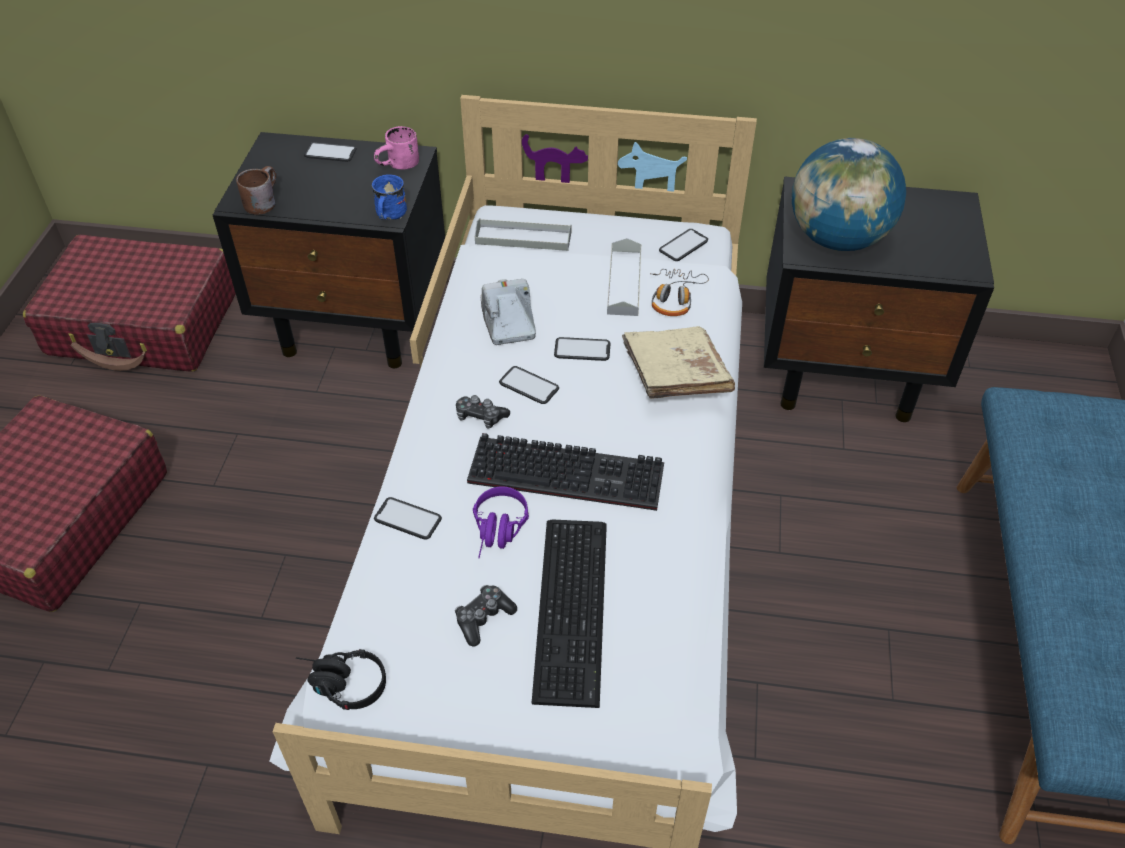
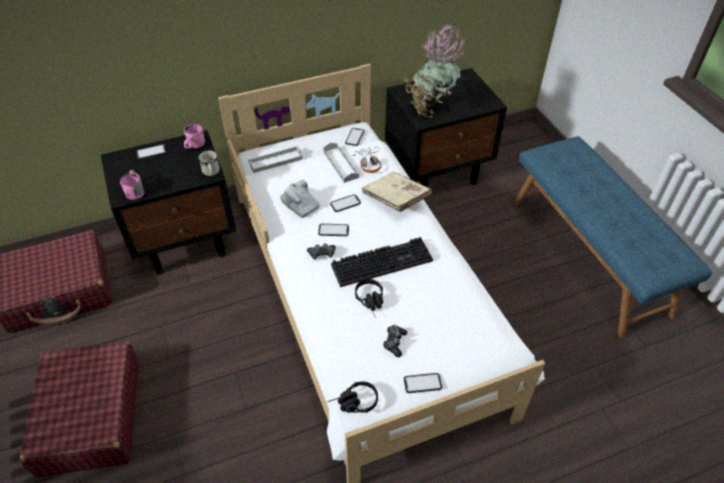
camera: 30 degrees left, 0 degrees up
brown mug [236,166,276,215] -> pink mug [120,170,144,200]
blue mug [372,174,407,220] -> white mug [199,151,220,177]
phone [374,497,442,539] -> phone moved to [404,373,442,393]
purple headphones [473,486,529,558] -> black headphones [355,279,383,316]
keyboard [532,519,607,708] -> none
globe [792,138,906,251] -> potted plant [403,24,465,117]

